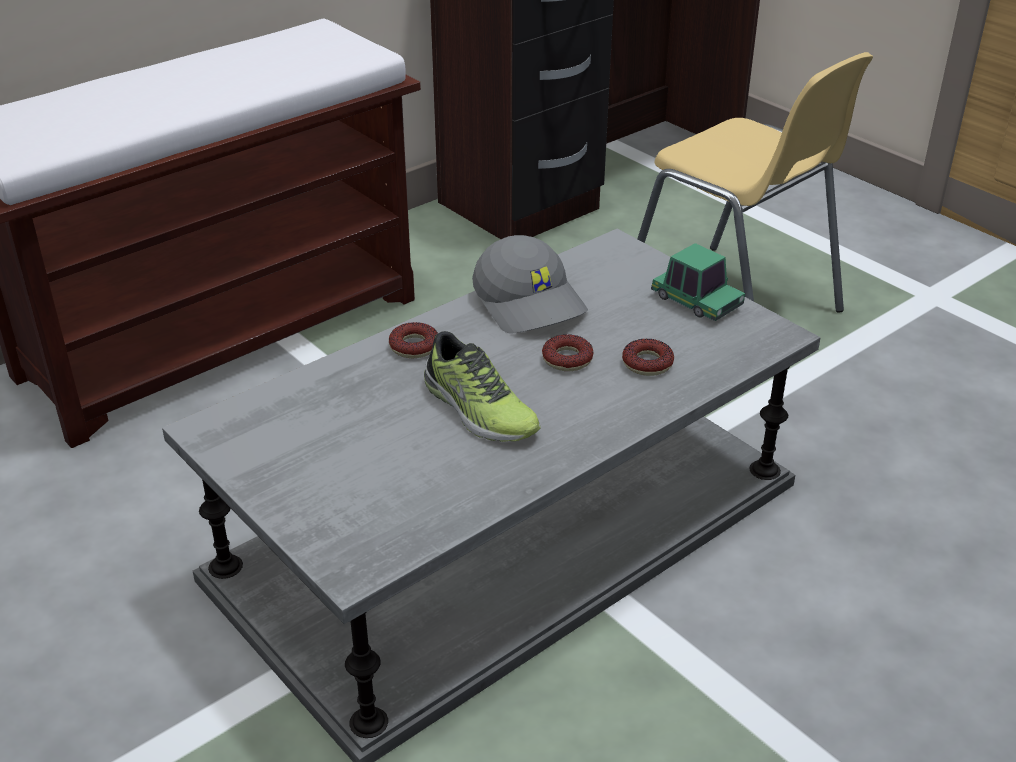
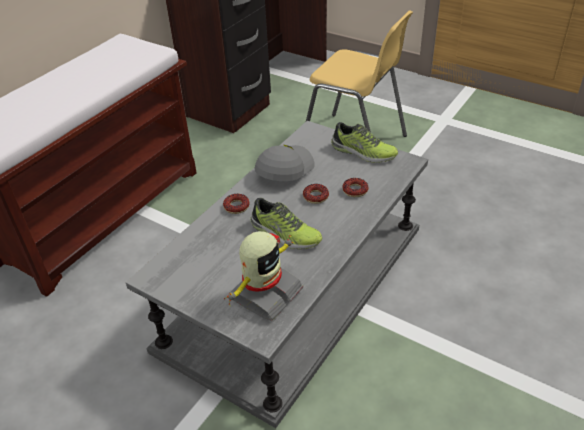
camera: 15 degrees left, 5 degrees up
grey cap [472,235,588,333] -> grey cap turned 105 degrees counterclockwise [254,145,315,181]
toy car [651,243,745,321] -> shoe [331,122,398,163]
none -> toy robot [224,231,303,321]

